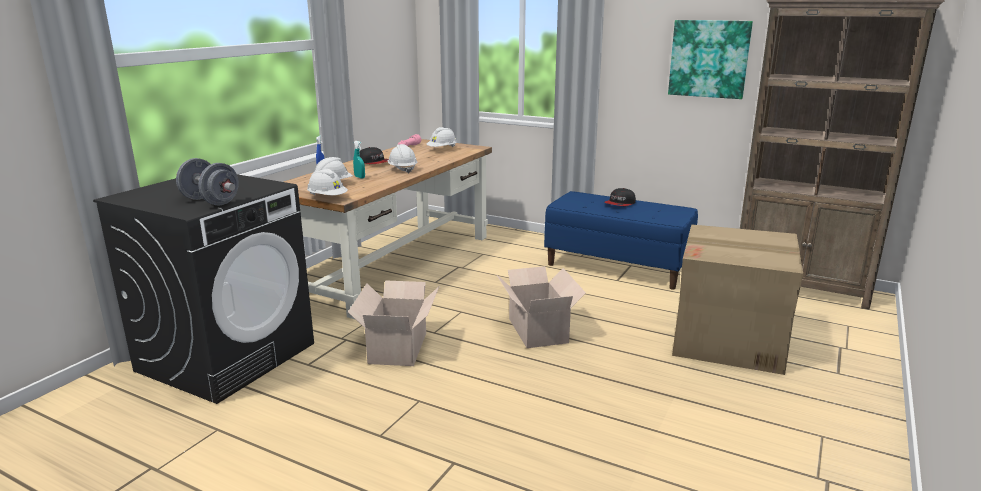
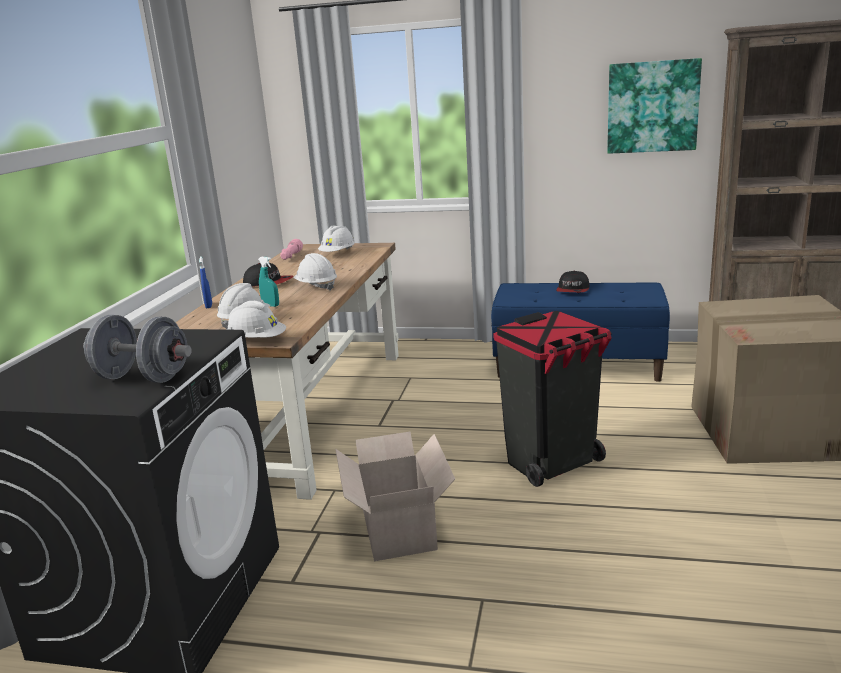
camera: 15 degrees left, 0 degrees up
cardboard box [496,266,586,348] -> black trash can [493,311,612,487]

